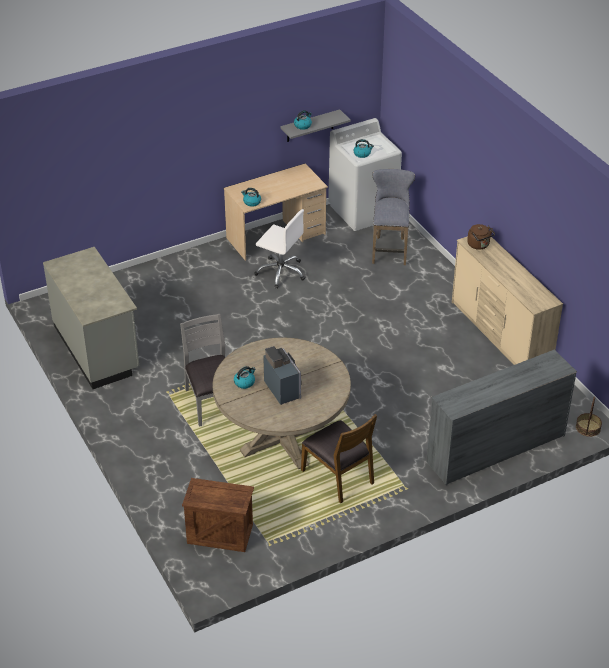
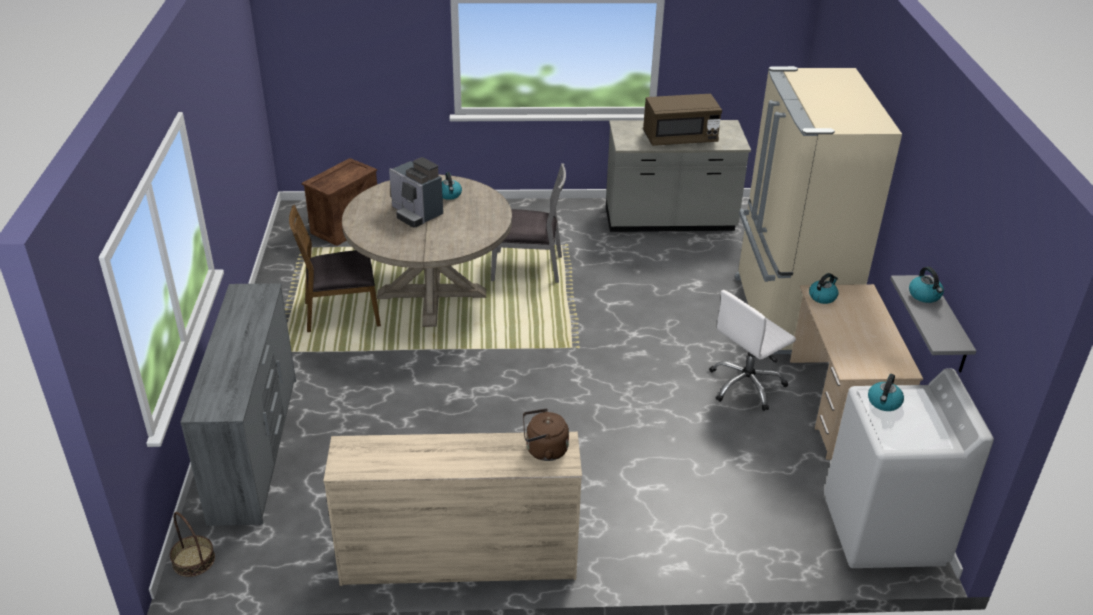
camera: 115 degrees right, 5 degrees down
coffee machine [263,346,301,405] -> coffee machine turned 45 degrees clockwise [389,157,443,228]
grey stool [372,169,415,265] -> none
none -> brown microwave [643,94,722,146]
none -> beige fridge [735,66,902,354]

